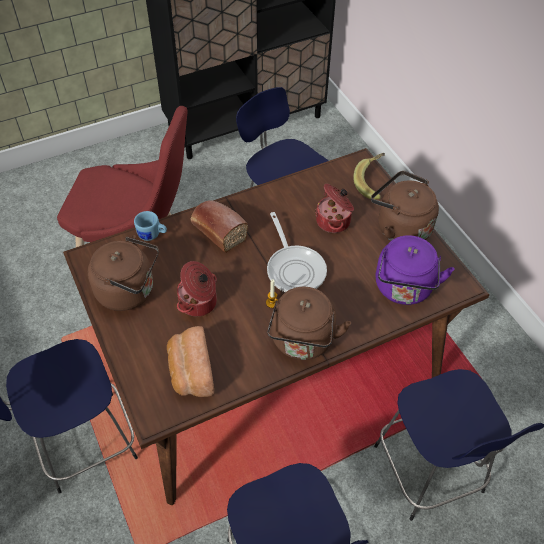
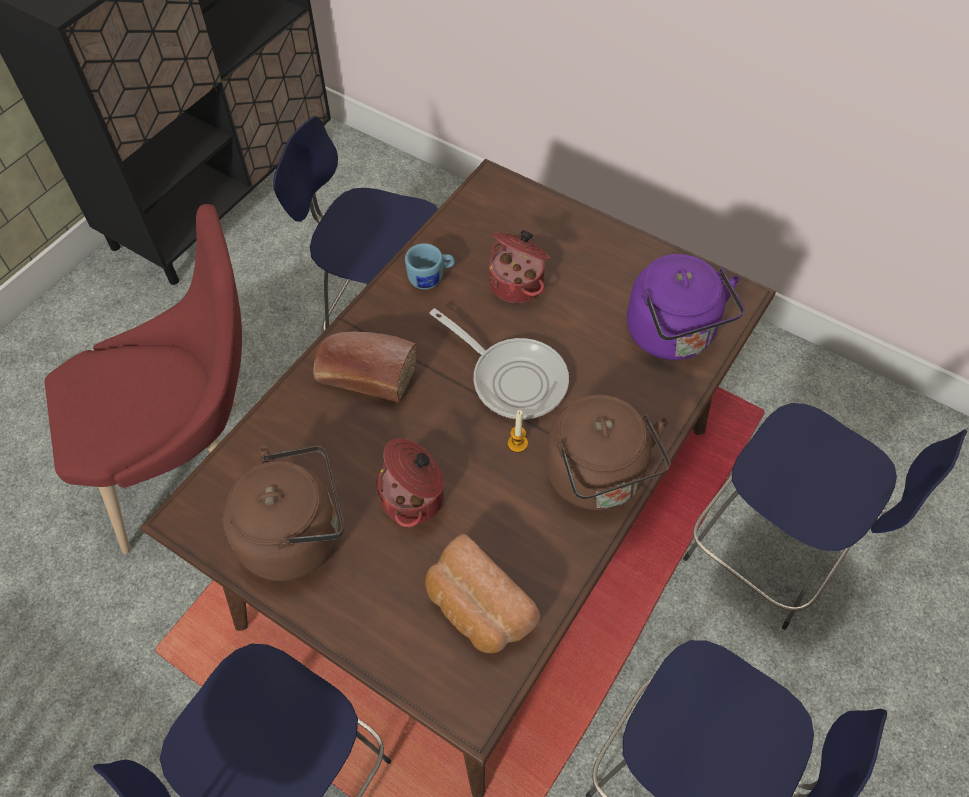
camera: 30 degrees left, 5 degrees up
blue mug [134,211,167,241] -> blue mug moved to [405,243,455,290]
banana [353,153,385,200] -> none
brown kettle [371,171,439,241] -> none

